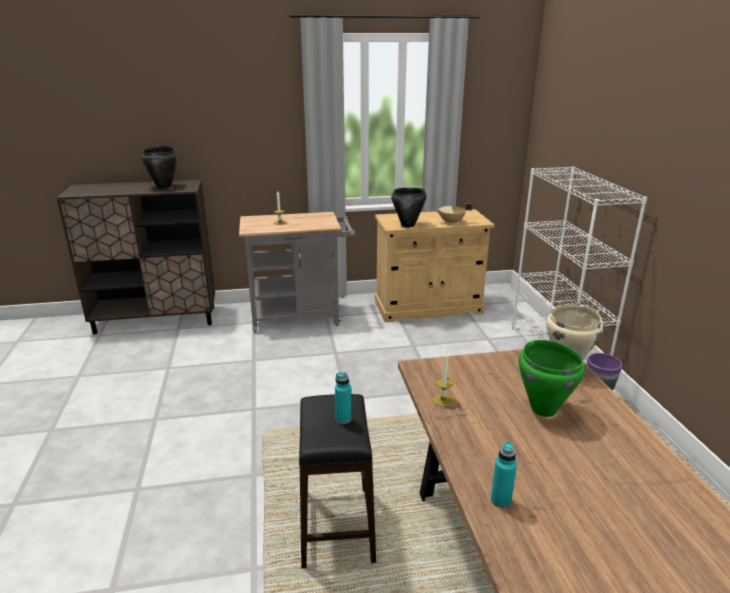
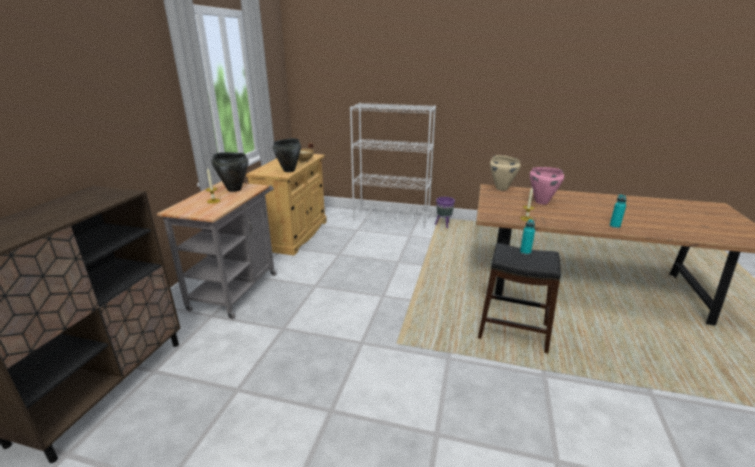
camera: 65 degrees left, 0 degrees up
black cooking pot [141,146,178,189] -> black cooking pot moved to [212,152,248,192]
green cooking pot [519,340,585,417] -> pink cooking pot [530,167,564,204]

